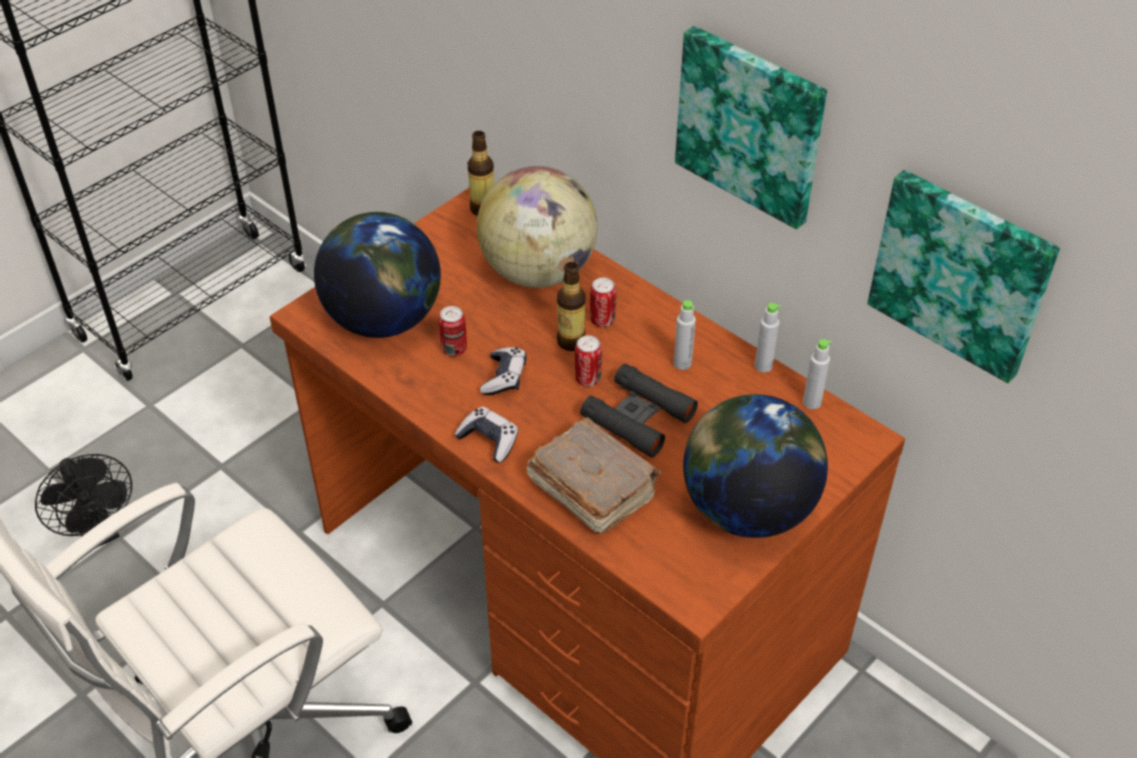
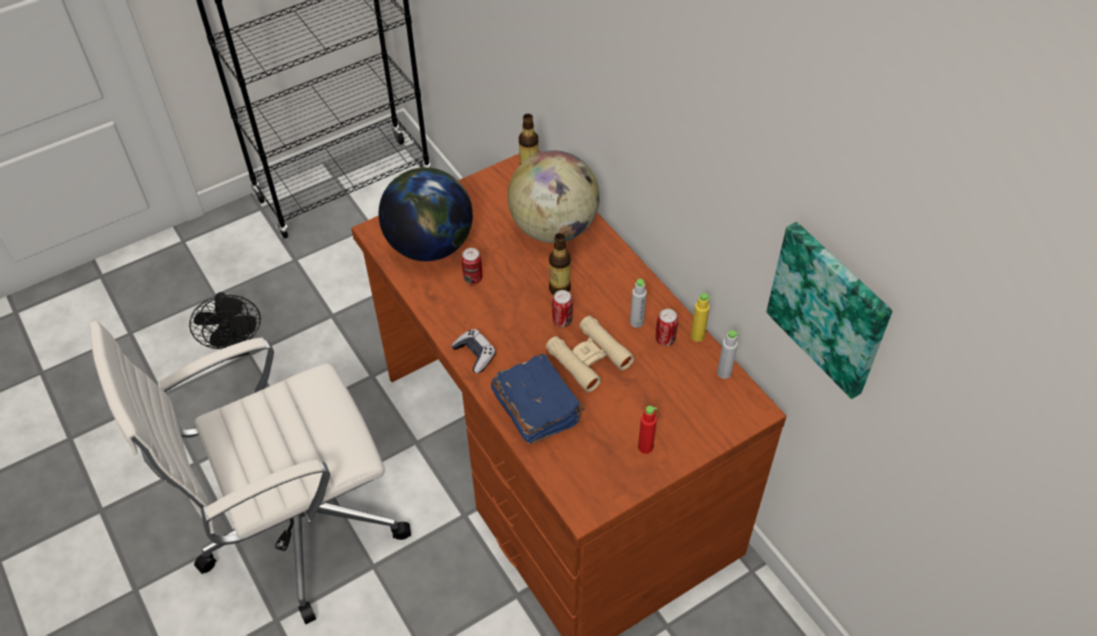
camera: 15 degrees right, 5 degrees up
game controller [480,347,526,395] -> none
brown book [527,418,661,533] -> blue book [491,354,584,444]
black binoculars [580,364,698,458] -> beige binoculars [546,316,635,392]
can [590,278,616,327] -> can moved to [656,309,678,346]
picture [675,26,827,229] -> none
globe [683,394,828,538] -> red bottle [638,406,657,454]
grey bottle [755,303,781,373] -> yellow bottle [691,293,711,342]

